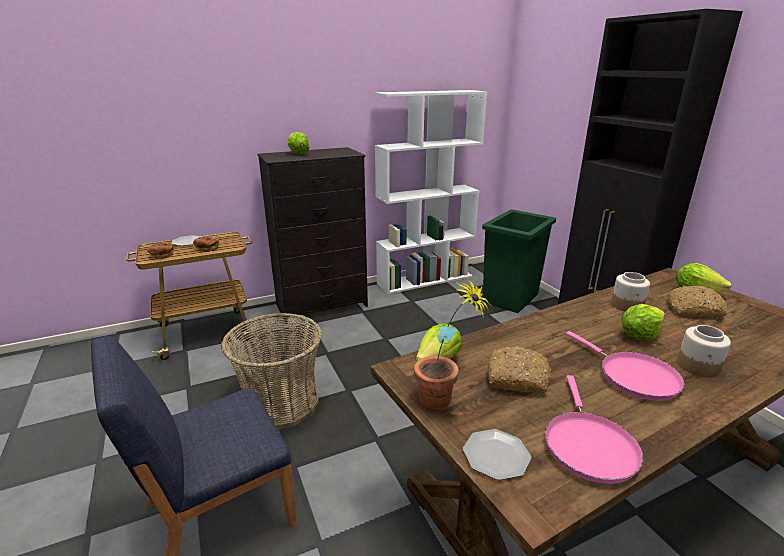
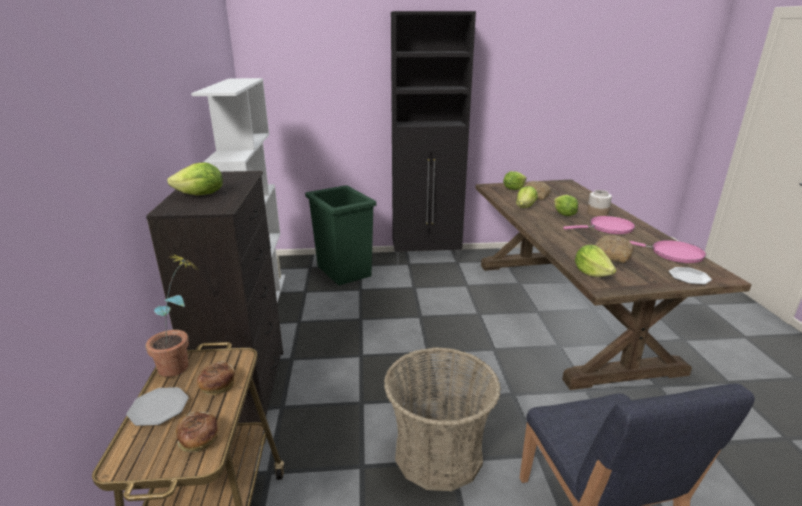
camera: 70 degrees left, 0 degrees up
potted plant [414,279,492,410] -> potted plant moved to [145,253,197,377]
jar [611,272,650,311] -> lettuce [516,186,538,208]

